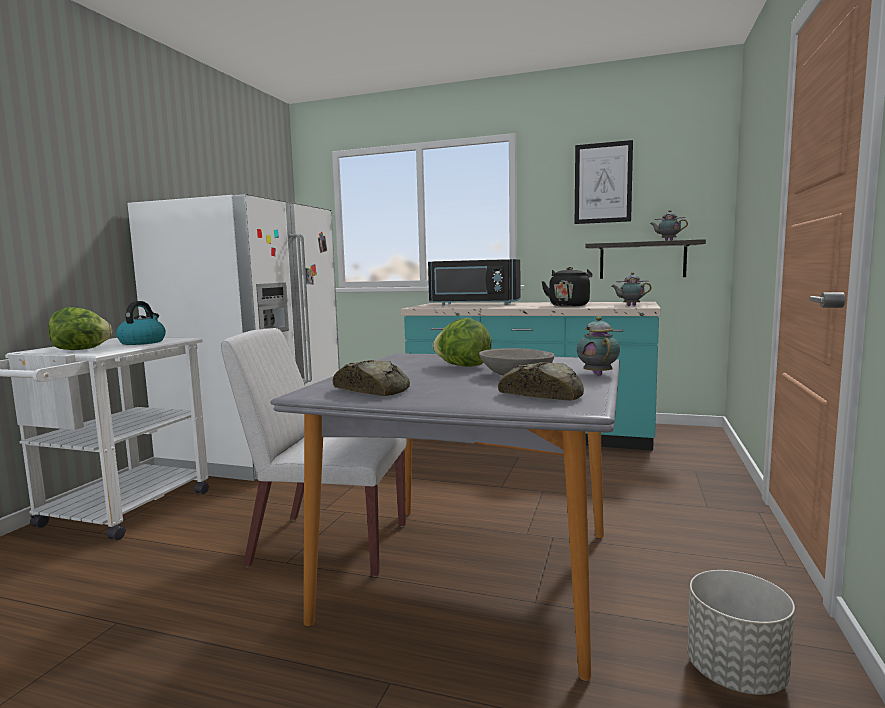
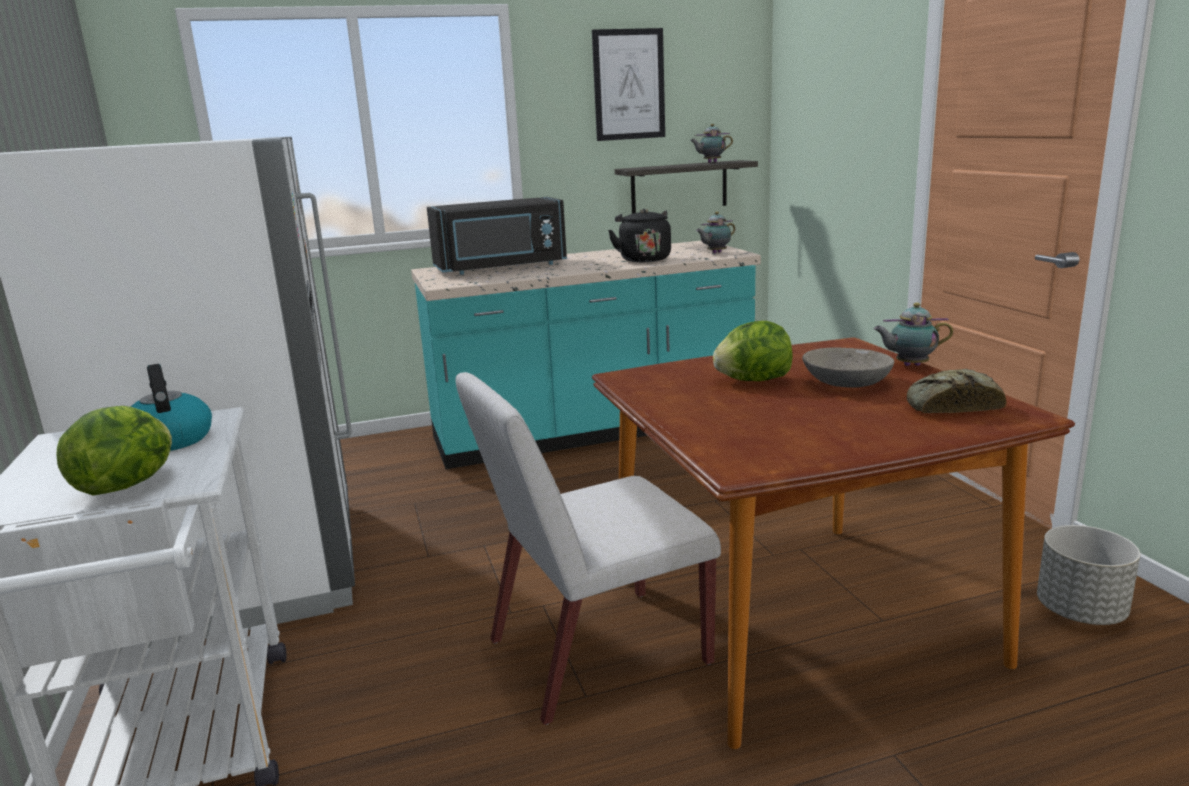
camera: 35 degrees left, 10 degrees up
grey dining table [270,353,620,681] -> brown dining table [592,337,1075,749]
bread [333,360,410,396] -> none
teapot [577,316,620,376] -> teapot turned 45 degrees counterclockwise [874,303,953,366]

